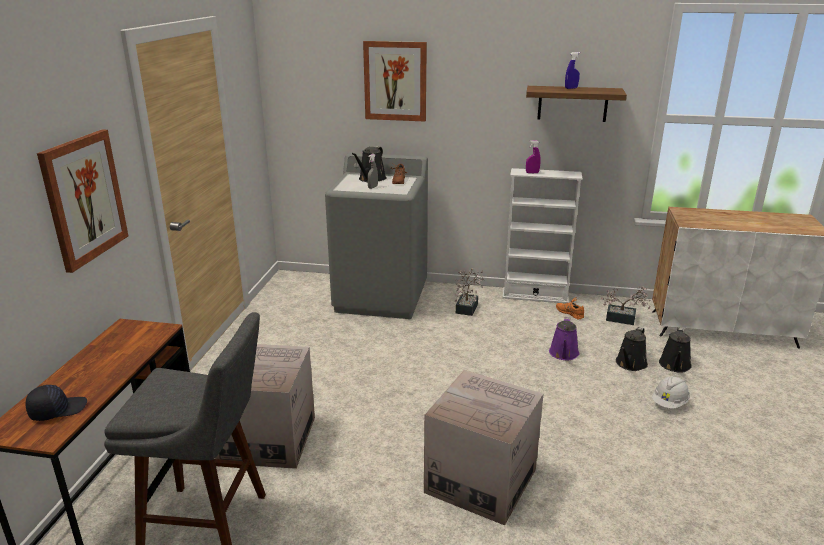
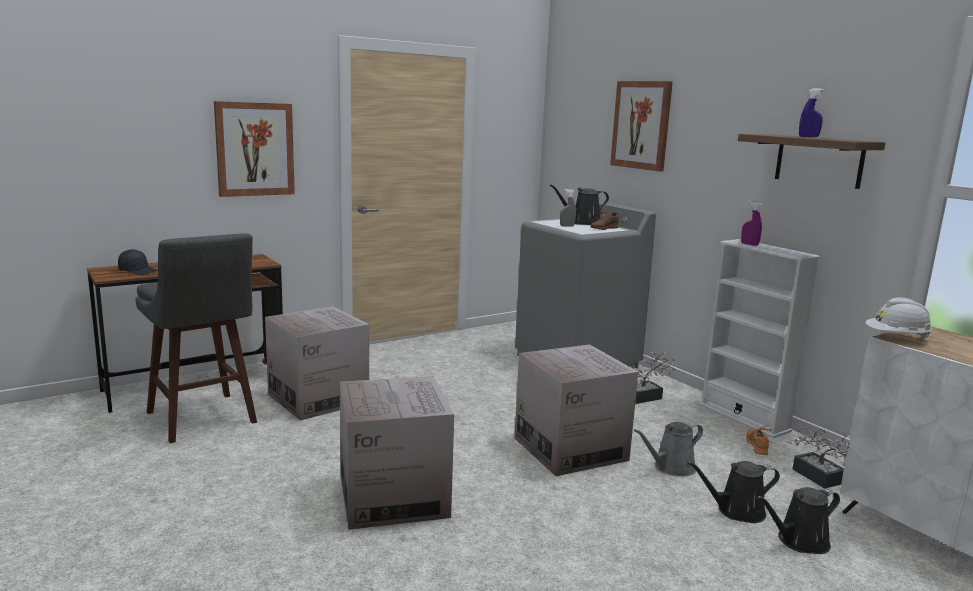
camera: 45 degrees right, 10 degrees down
purple watering can [549,317,579,360] -> grey watering can [634,422,703,476]
white hard hat [652,376,690,409] -> white hard hat moved to [865,297,933,339]
none -> cardboard box [514,345,638,476]

